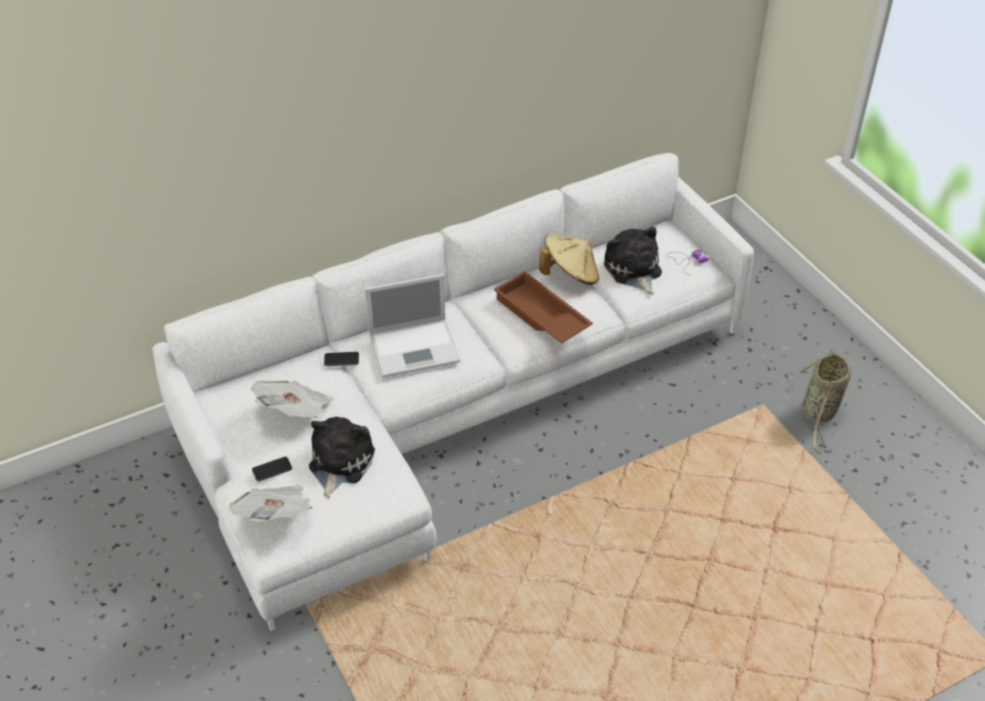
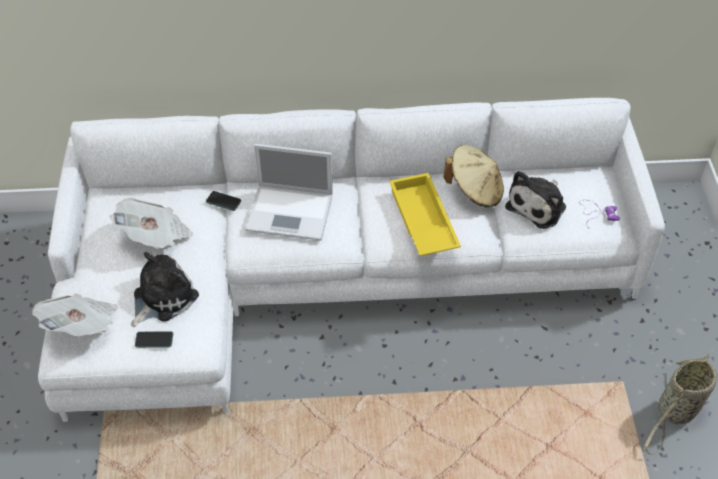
camera: 25 degrees right, 5 degrees up
phone [252,457,292,482] -> phone moved to [135,331,173,348]
brown tray [494,271,593,343] -> yellow tray [389,173,461,256]
plush toy [604,226,662,295] -> plush toy turned 150 degrees counterclockwise [505,171,566,229]

